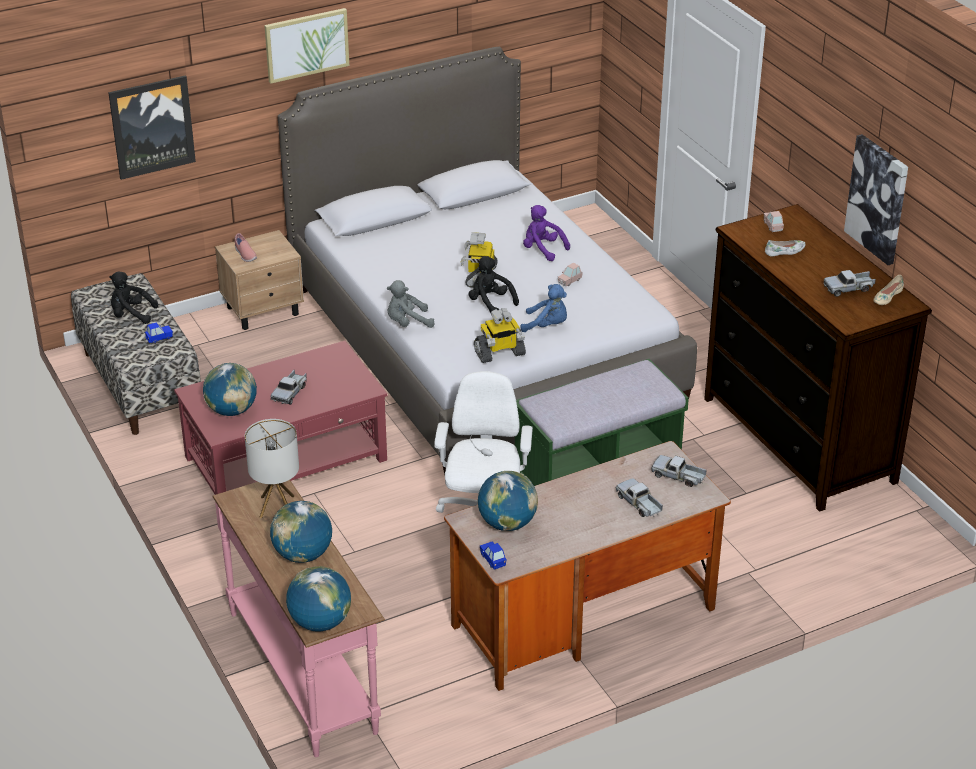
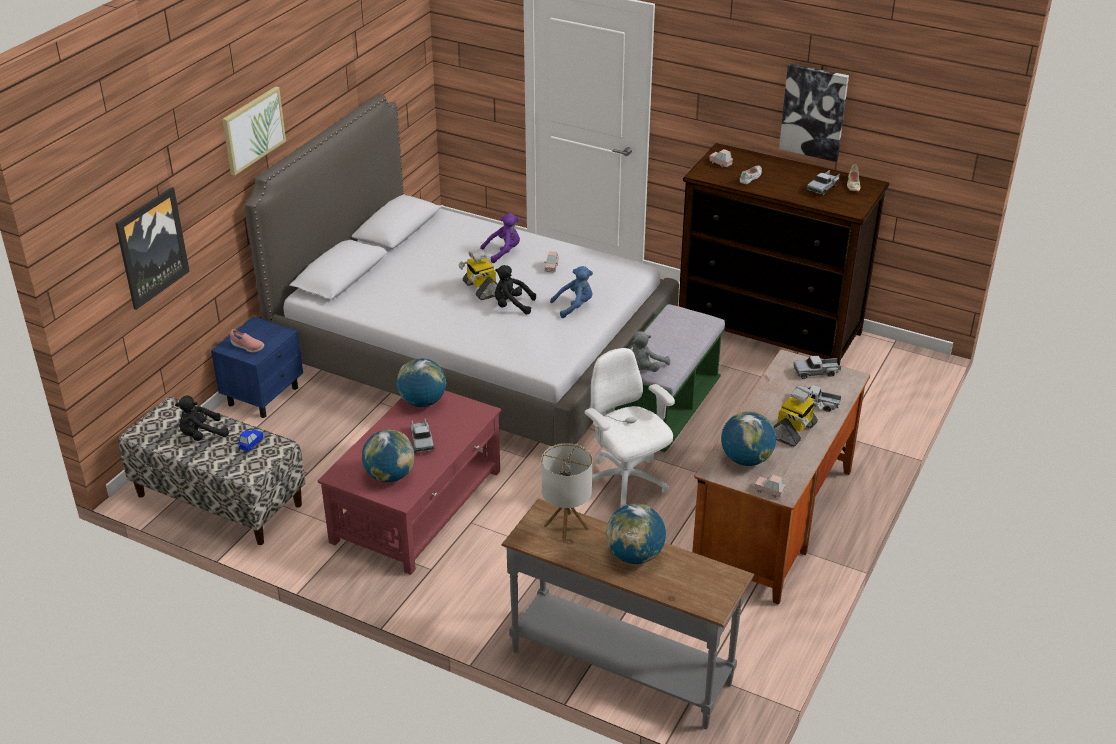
camera: 35 degrees left, 0 degrees up
pink console table [212,480,385,757] -> grey console table [501,498,754,729]
beige nightstand [215,230,304,330] -> blue nightstand [211,316,303,418]
globe [286,566,351,632] -> globe moved to [397,358,446,407]
grey plush toy [387,280,434,328] -> grey plush toy moved to [631,331,670,372]
toy robot [474,308,526,363] -> toy robot moved to [773,385,824,447]
blue toy car [480,541,507,570] -> pink toy car [754,475,786,498]
purple plush toy [523,205,570,261] -> purple plush toy turned 150 degrees clockwise [480,213,520,263]

